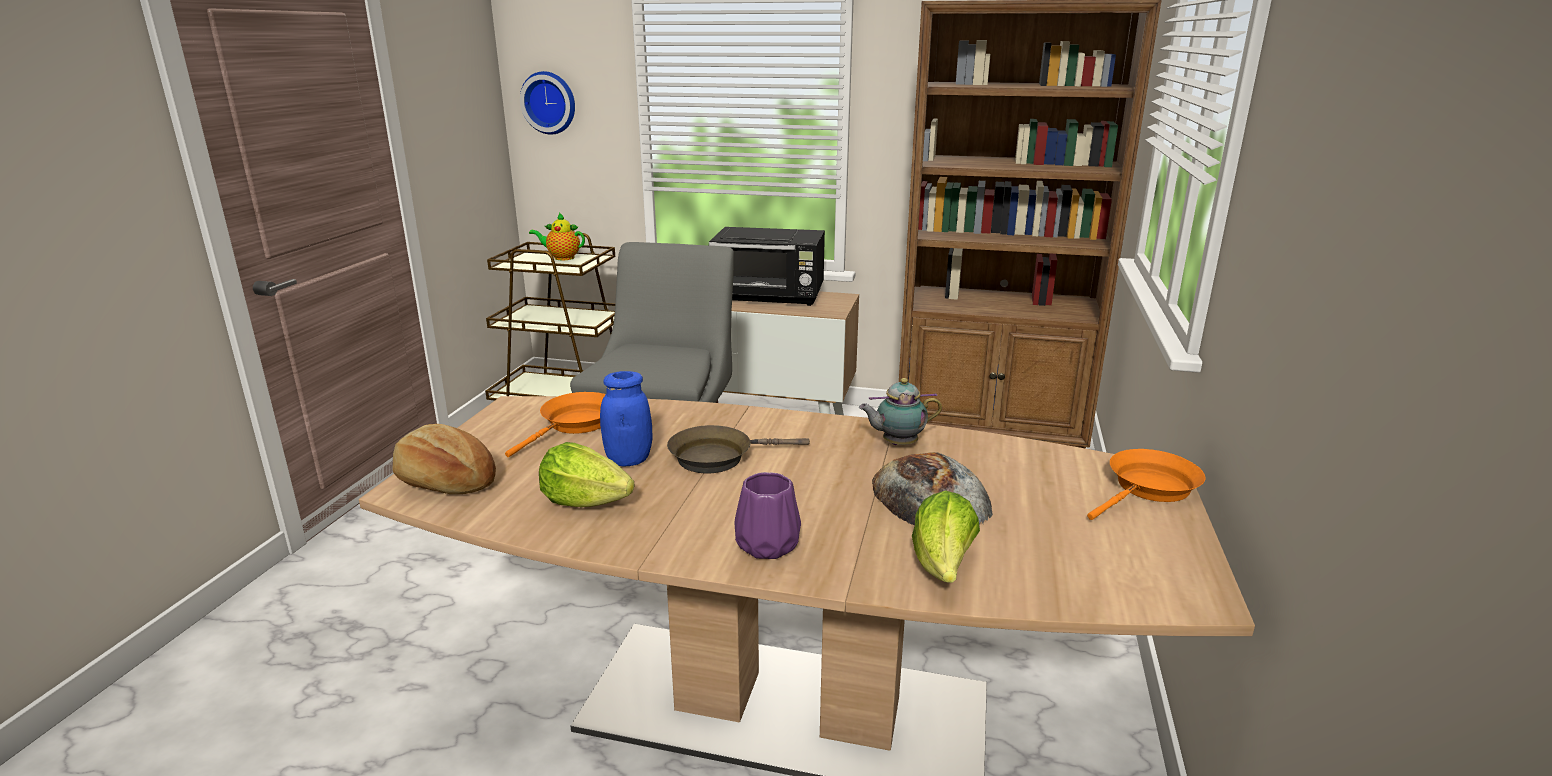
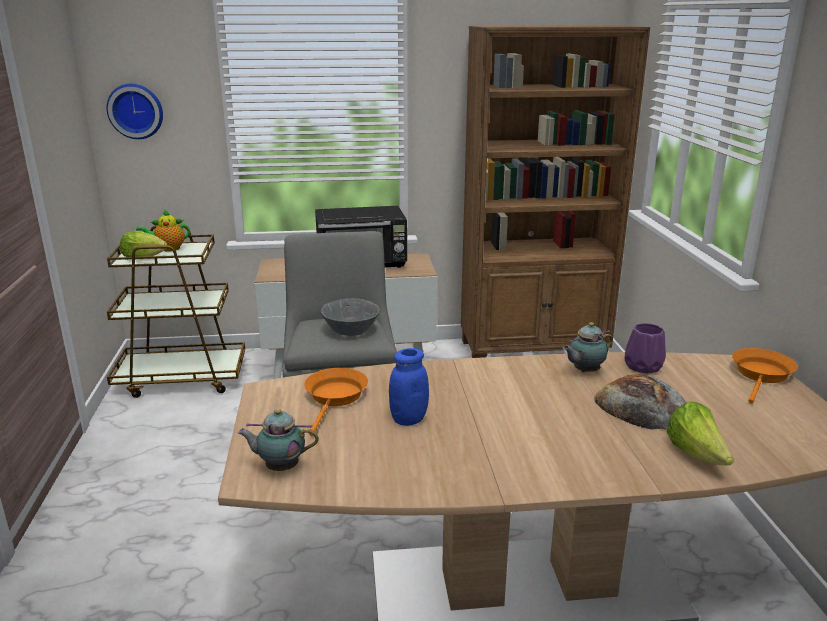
camera: 20 degrees left, 0 degrees up
bread [393,424,496,494] -> teapot [238,409,319,471]
lettuce [539,442,635,507] -> lettuce moved to [120,231,167,257]
brown frying pan [667,425,810,473] -> none
purple vase [734,472,801,559] -> purple vase moved to [624,323,666,374]
none -> grey bowl [321,298,380,336]

